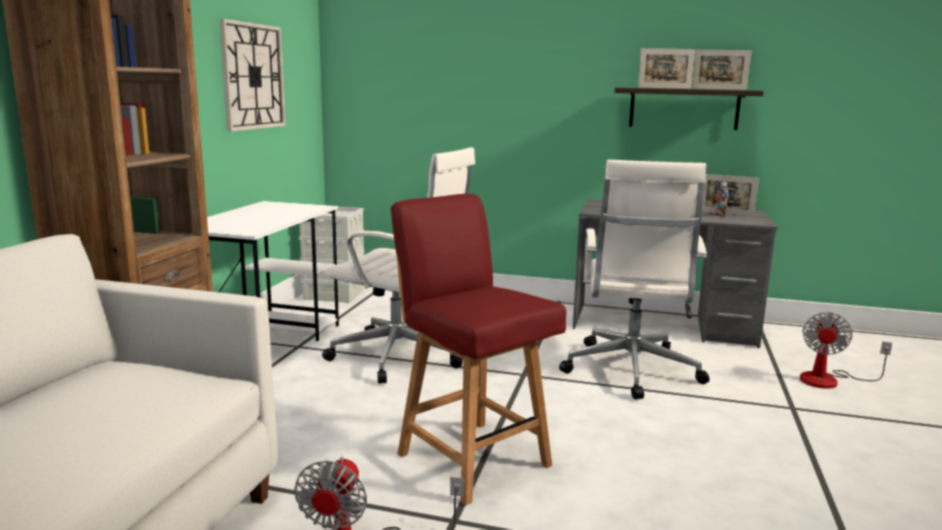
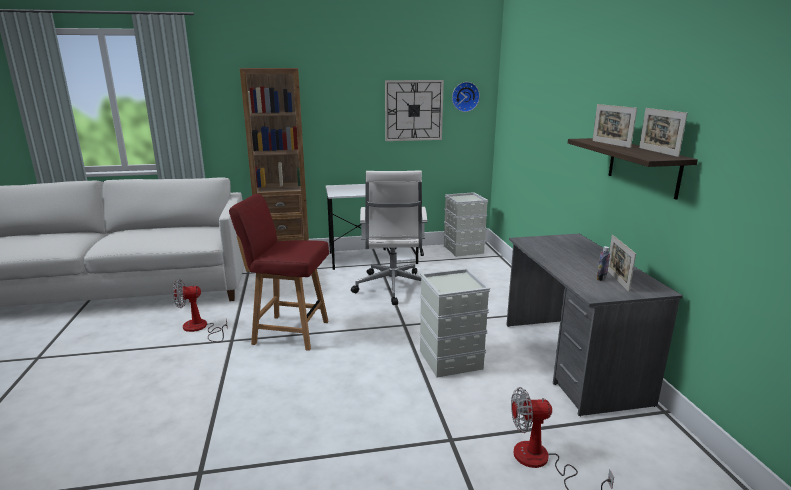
camera: 65 degrees right, 5 degrees up
red chair [391,194,566,505] -> red chair turned 105 degrees counterclockwise [229,194,329,351]
white office chair [559,160,710,399] -> grey storage box [419,268,490,377]
none -> wall clock [452,82,480,112]

